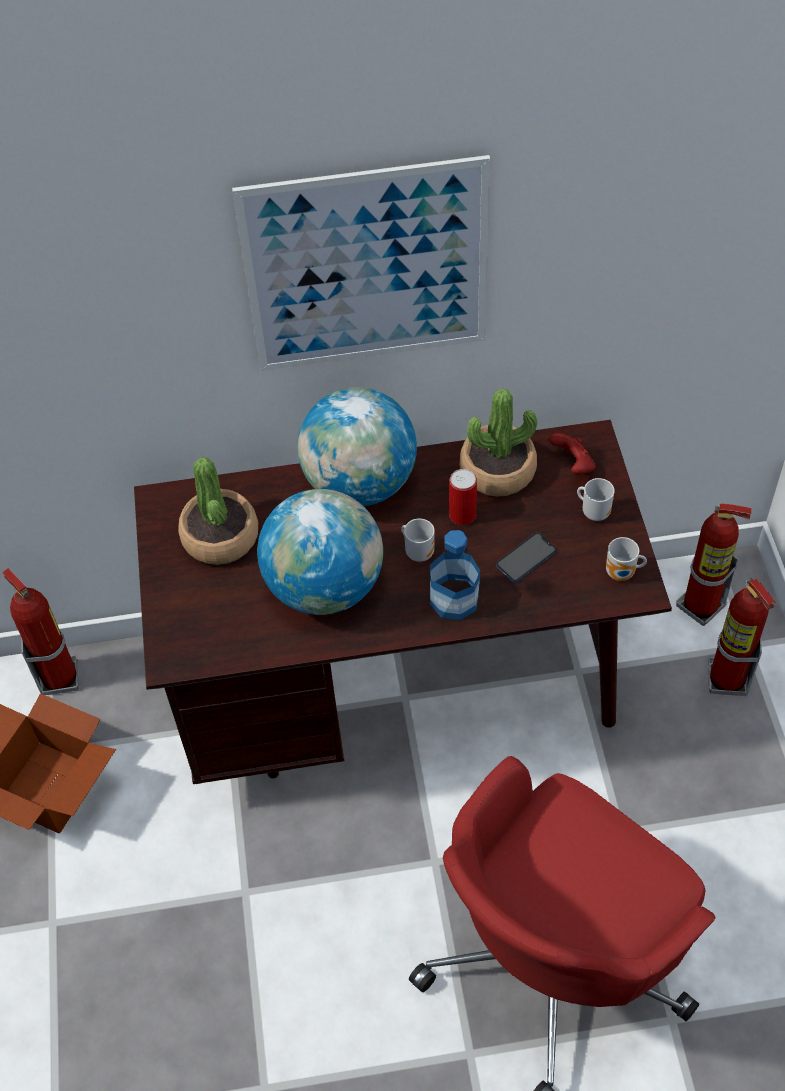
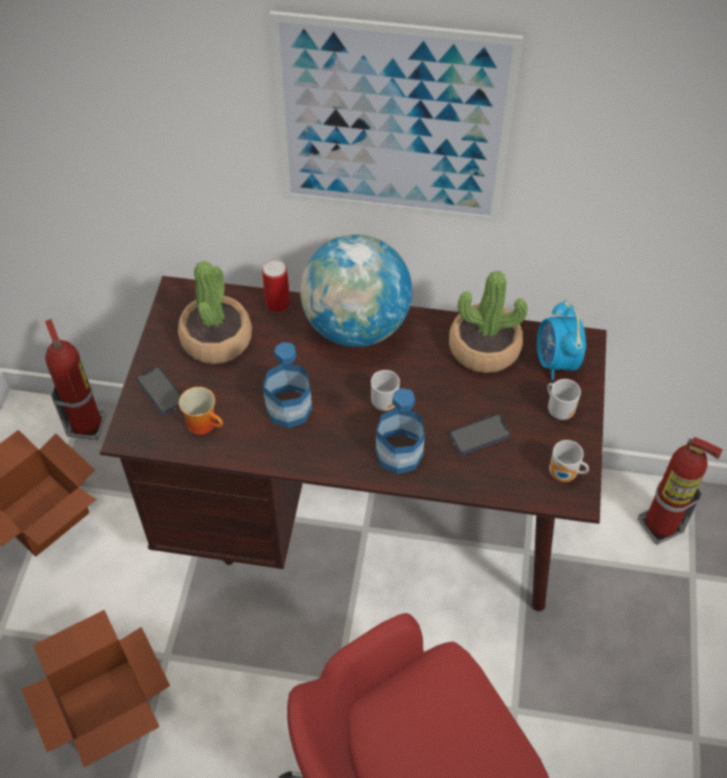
camera: 15 degrees right, 0 degrees up
globe [257,489,383,615] -> bottle [263,342,312,428]
can [449,469,477,525] -> can moved to [262,259,290,312]
red game controller [549,433,595,475] -> alarm clock [537,300,586,381]
fire extinguisher [708,578,775,696] -> none
none -> cardboard box [21,610,170,767]
none -> phone [136,366,181,414]
none -> mug [179,387,223,435]

